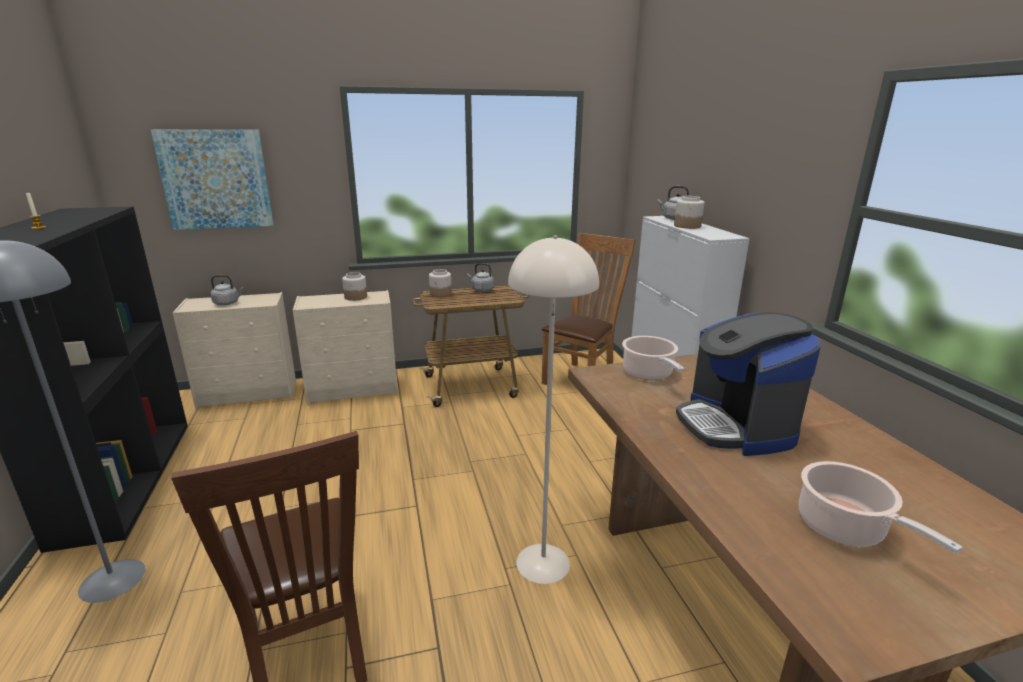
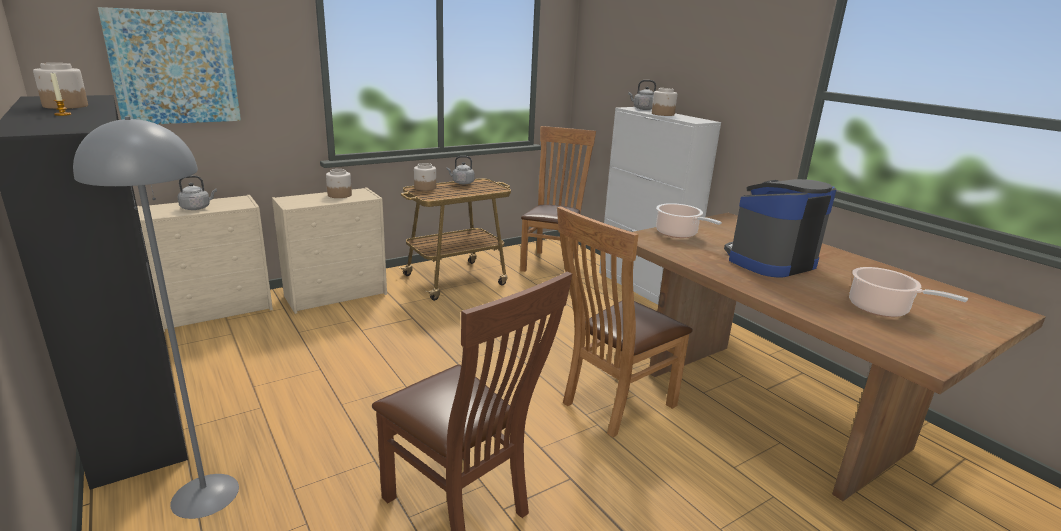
camera: 20 degrees left, 0 degrees up
beige floor lamp [508,236,599,584] -> brown chair [557,206,693,437]
coffee machine [676,312,821,456] -> coffee machine turned 90 degrees clockwise [724,179,837,278]
none -> jar [33,63,88,109]

